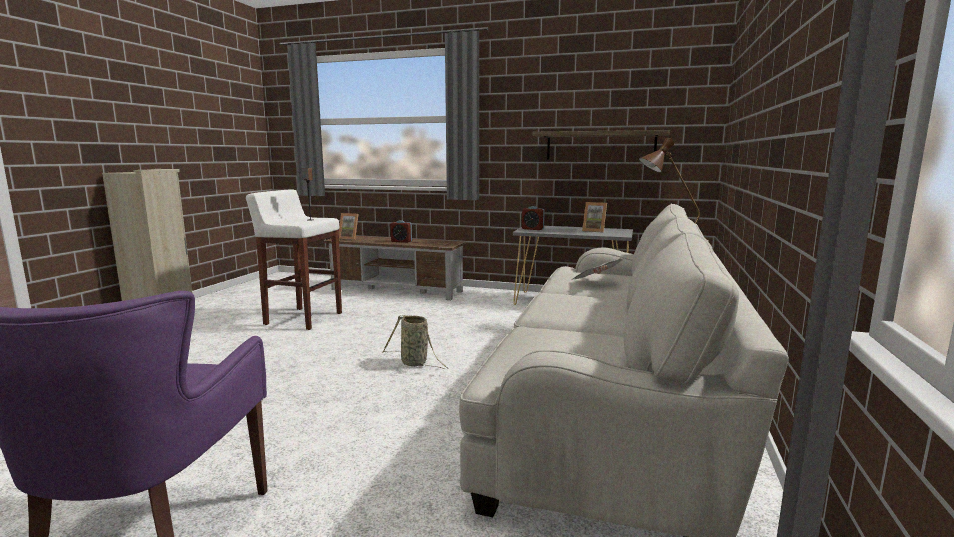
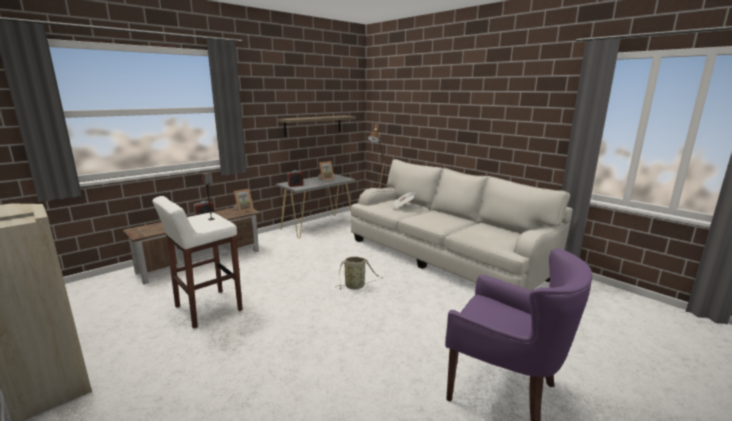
camera: 60 degrees left, 5 degrees up
picture frame [339,213,358,240] -> picture frame moved to [234,189,254,213]

